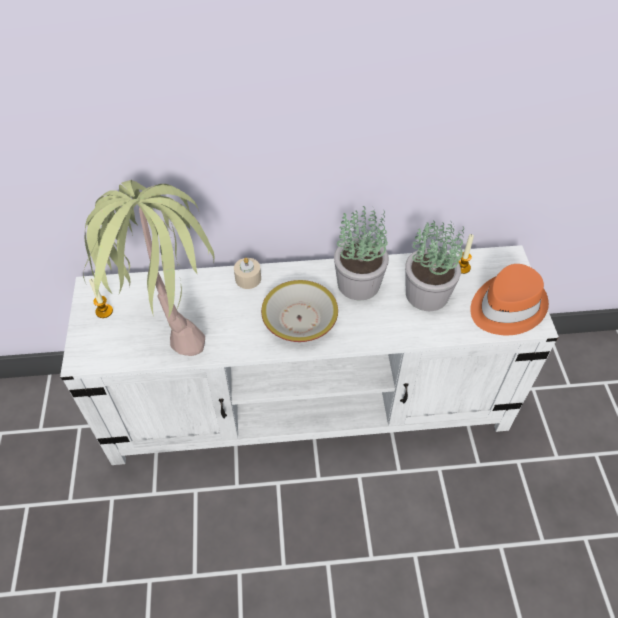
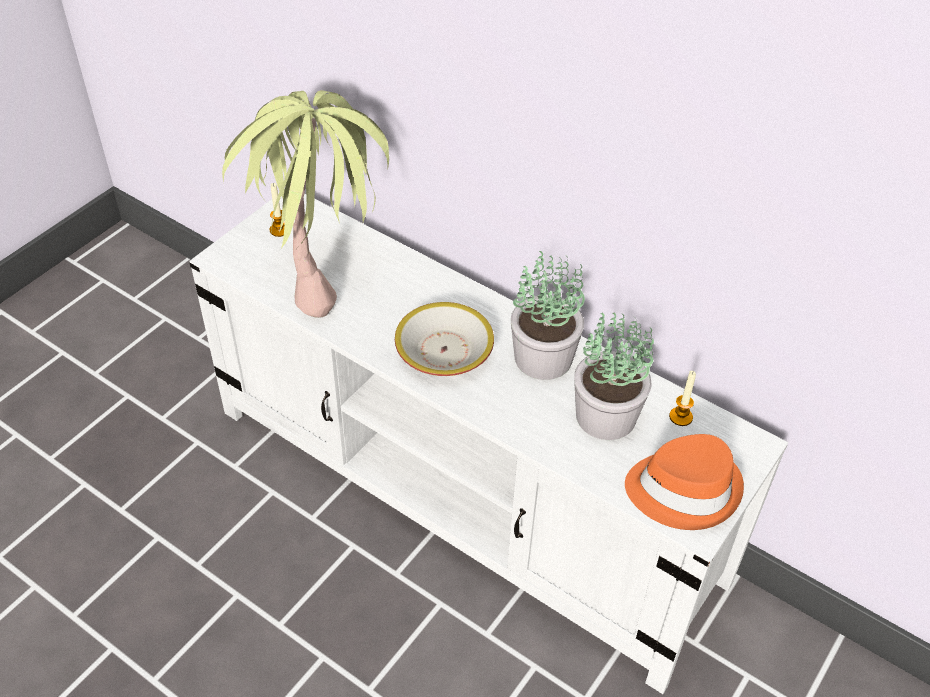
camera: 40 degrees right, 5 degrees down
beige candle [234,258,261,289] -> none

